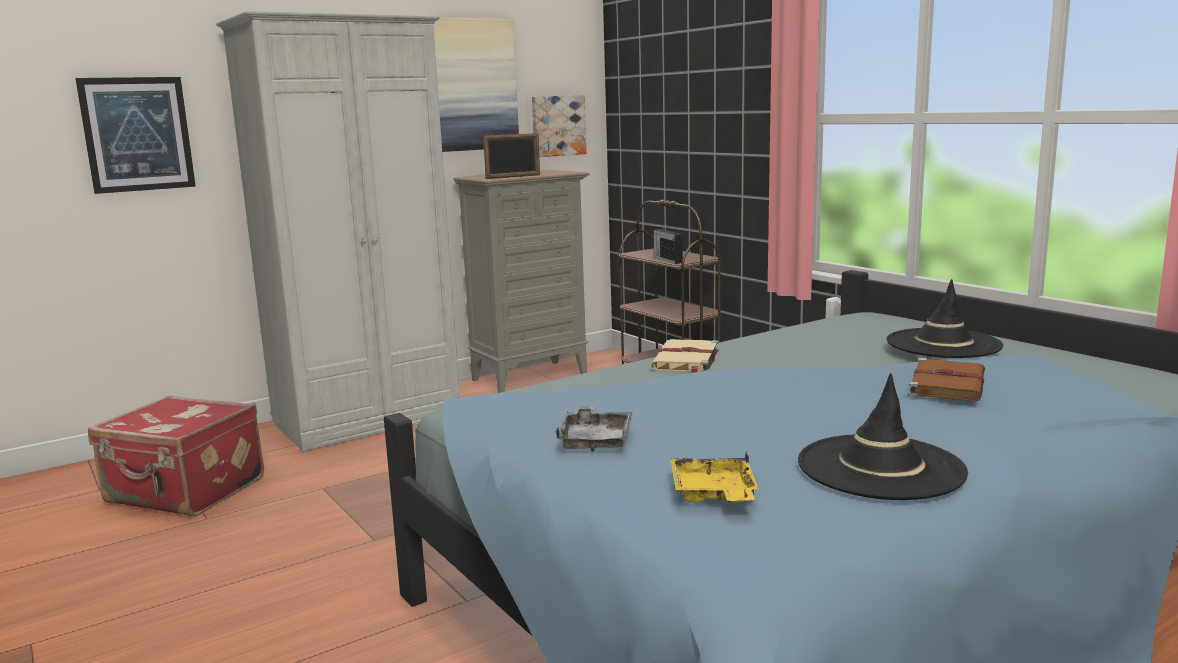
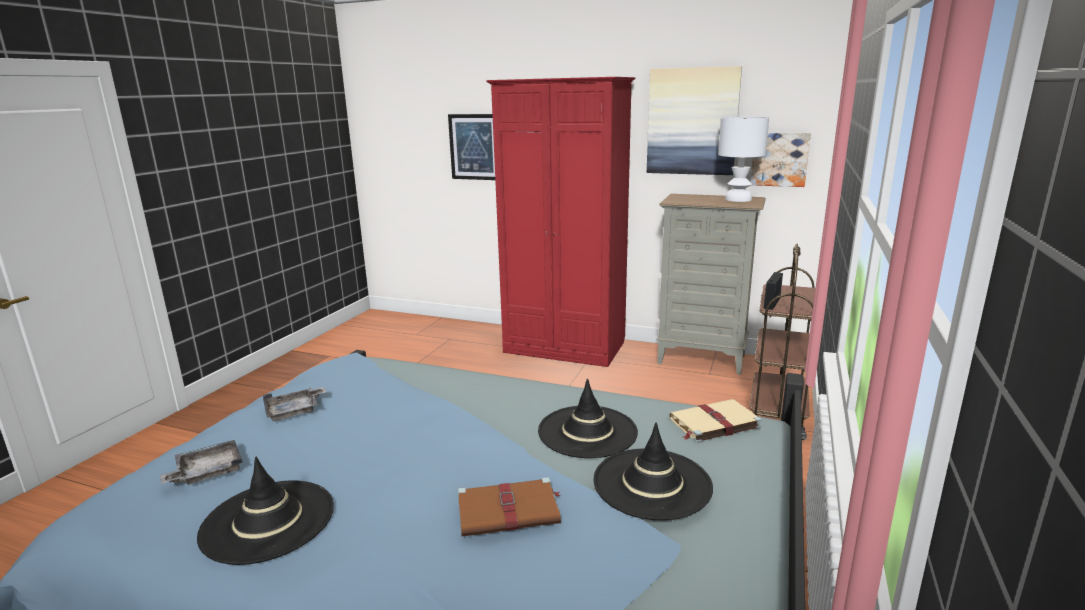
camera: 55 degrees right, 5 degrees up
red suitcase [88,395,264,516] -> none
white wardrobe [216,11,460,452] -> red wardrobe [486,77,636,367]
picture frame [483,133,540,179] -> none
beige book [651,339,719,373] -> beige book moved to [669,399,762,443]
yellow tray [670,451,759,503] -> grey tray [160,440,242,485]
none -> black hat [538,378,638,458]
none -> white table lamp [718,117,769,202]

